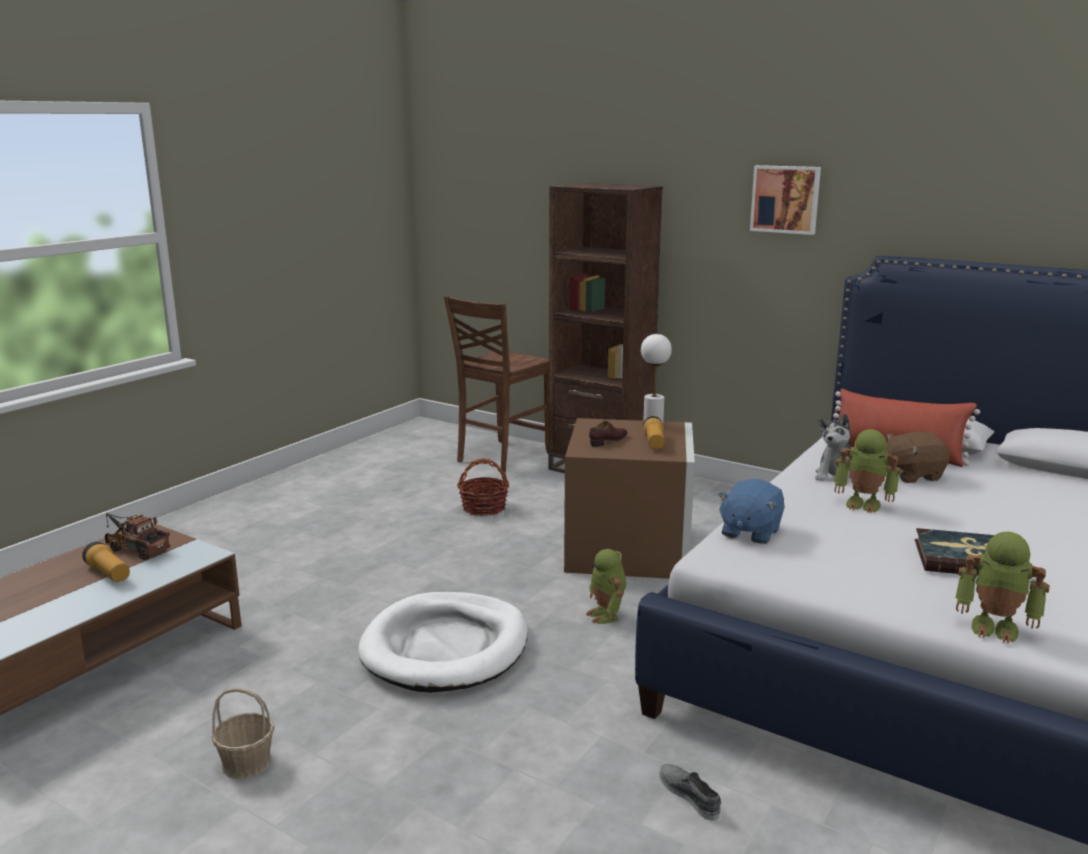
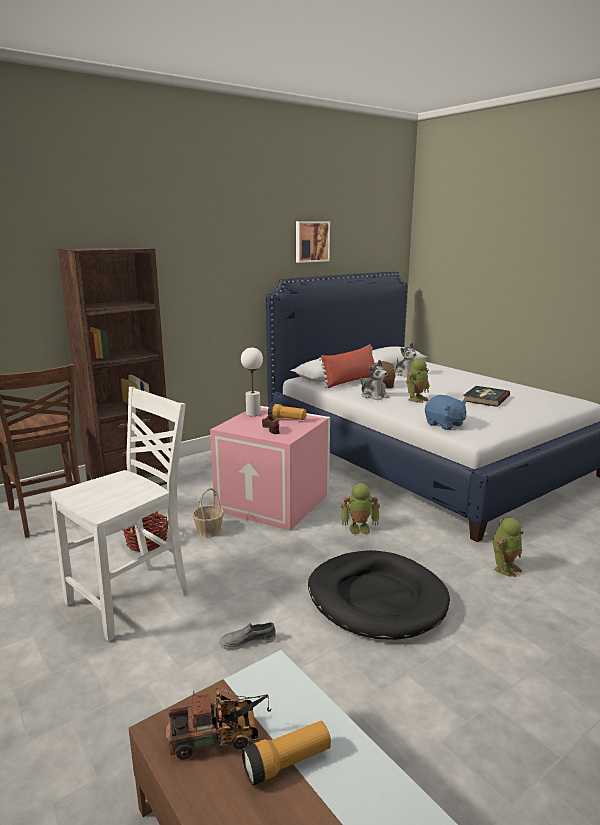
camera: 70 degrees left, 0 degrees up
toy truck [105,513,171,560] -> toy truck turned 150 degrees counterclockwise [166,688,271,760]
basket [212,687,274,779] -> basket moved to [192,488,224,538]
white dog bed [358,592,528,692] -> black dog bed [308,550,450,640]
brown storage box [564,418,695,579] -> pink storage box [210,406,330,531]
grey shoe [660,764,721,821] -> grey shoe moved to [219,622,276,650]
picture [750,165,821,235] -> picture moved to [296,221,330,263]
toy robot [955,531,1050,644] -> toy robot moved to [493,518,524,577]
none -> white chair [50,387,189,642]
none -> plush toy [395,342,417,378]

